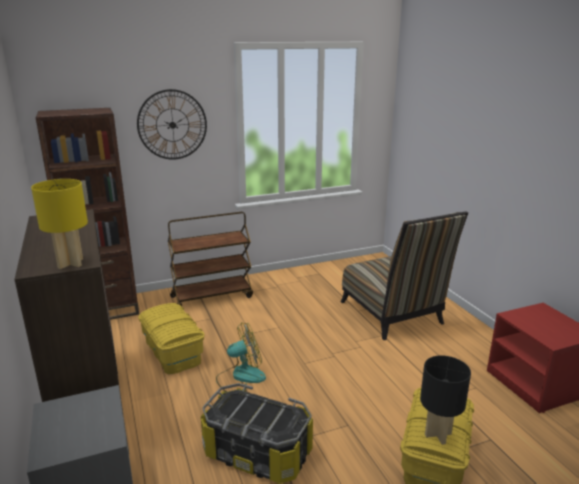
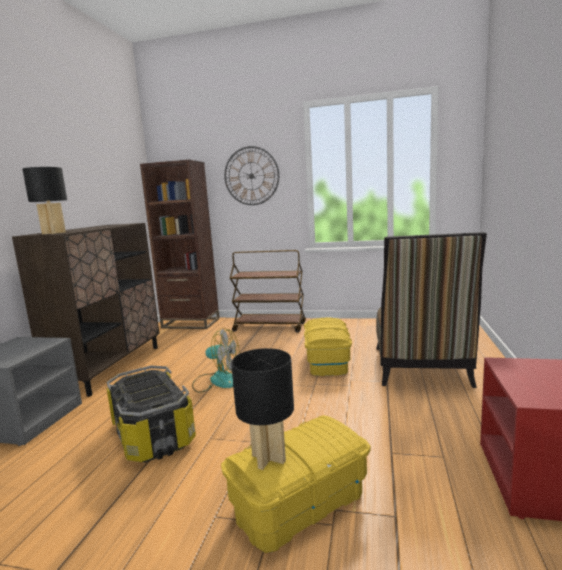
camera: 35 degrees right, 10 degrees down
yellow table lamp [31,179,88,269] -> black table lamp [22,167,67,234]
yellow storage box [138,303,204,374] -> yellow storage box moved to [304,318,352,376]

